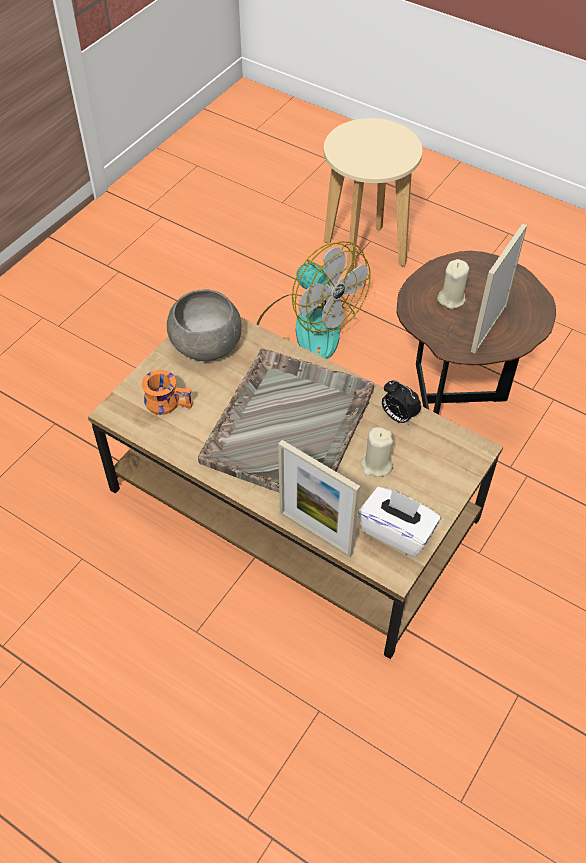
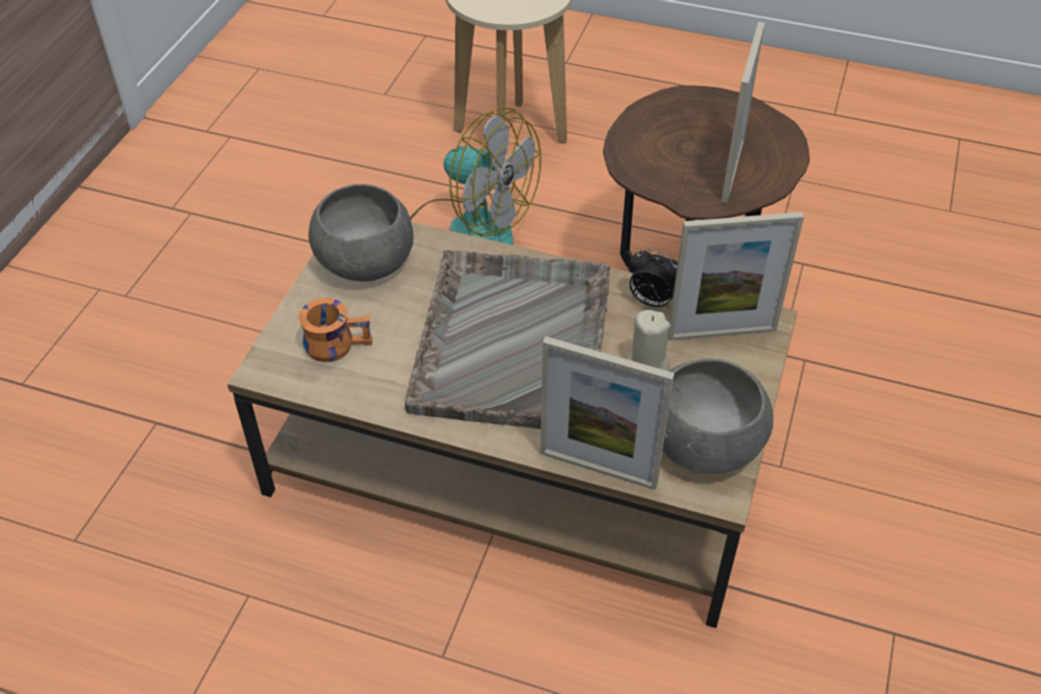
camera: 15 degrees left, 5 degrees down
white tissue box [358,487,441,557] -> grey bowl [663,358,773,474]
beige candle [437,259,469,309] -> none
none -> picture frame [668,212,804,341]

